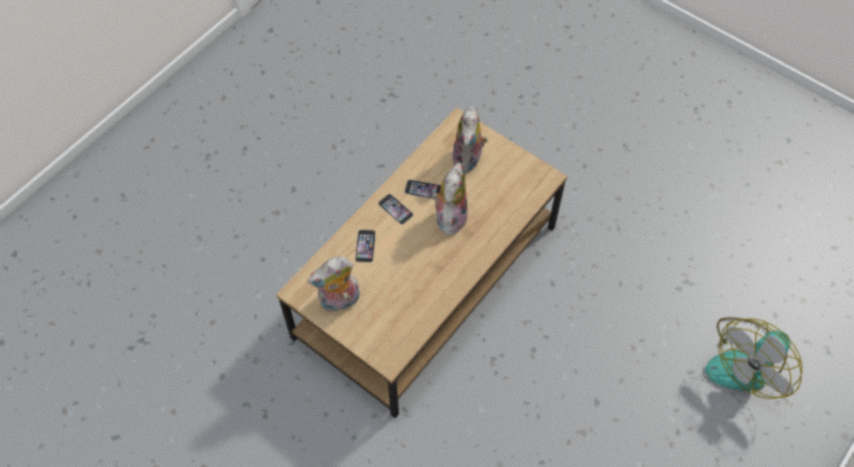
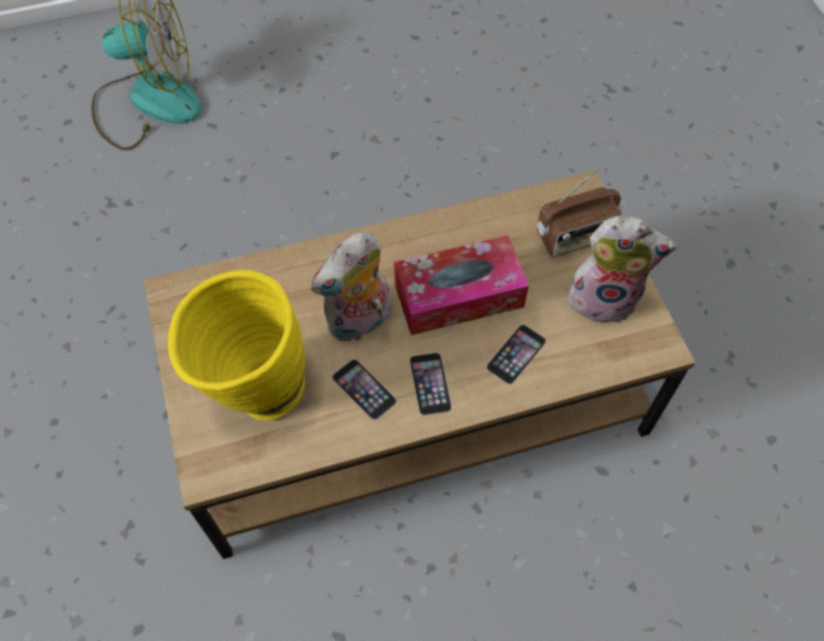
camera: 145 degrees left, 0 degrees up
plush toy [452,106,488,173] -> yellow vase [168,270,305,421]
none -> tissue box [394,235,529,335]
none -> radio [537,169,622,258]

